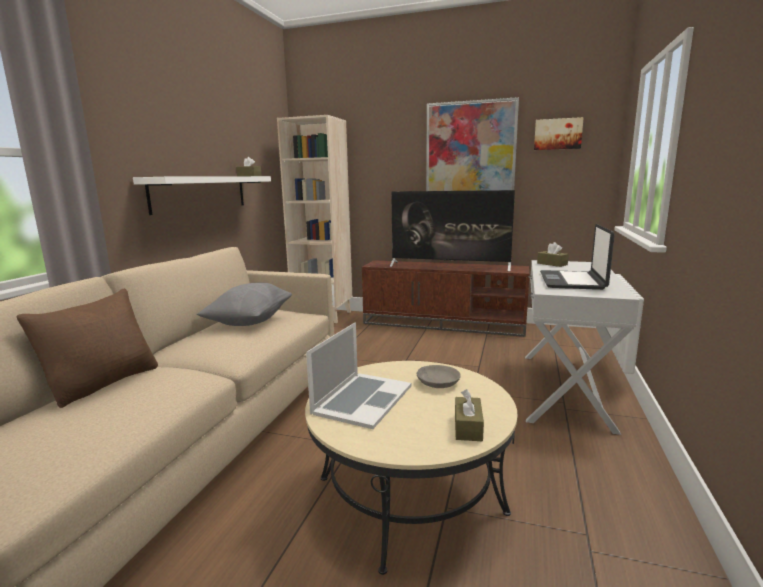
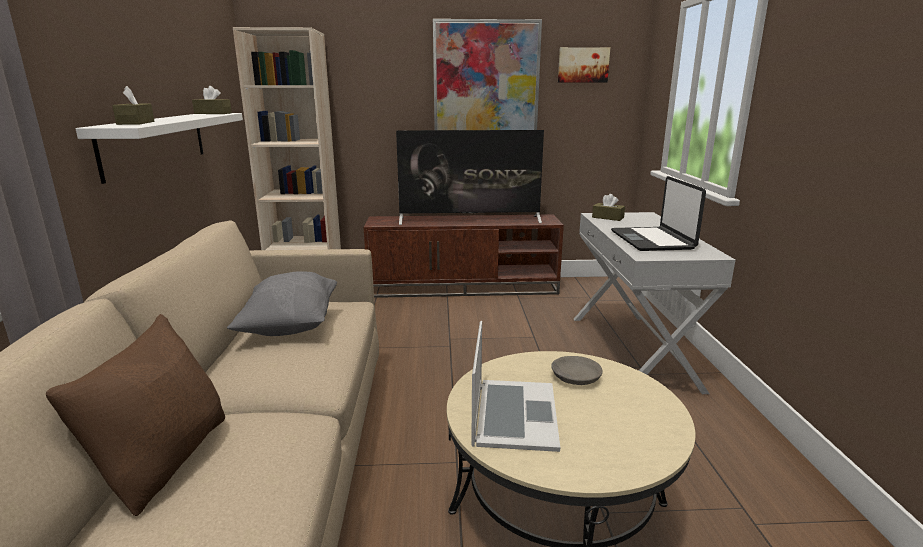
camera: 20 degrees left, 5 degrees up
brown tissue box [455,389,484,441] -> brown tissue box moved to [112,86,154,125]

